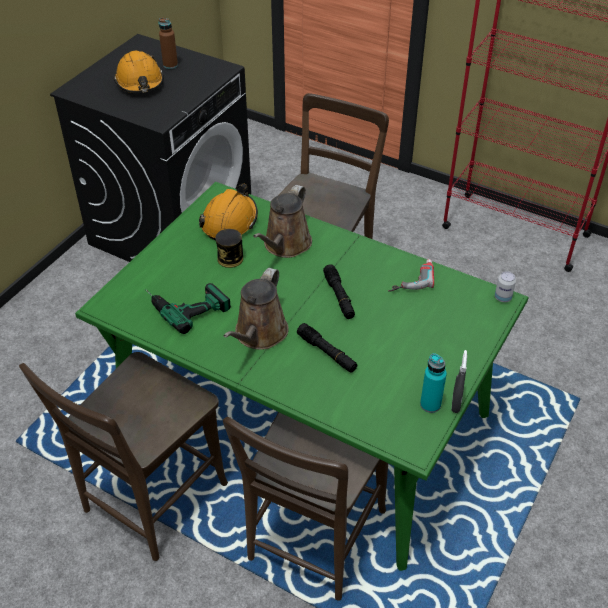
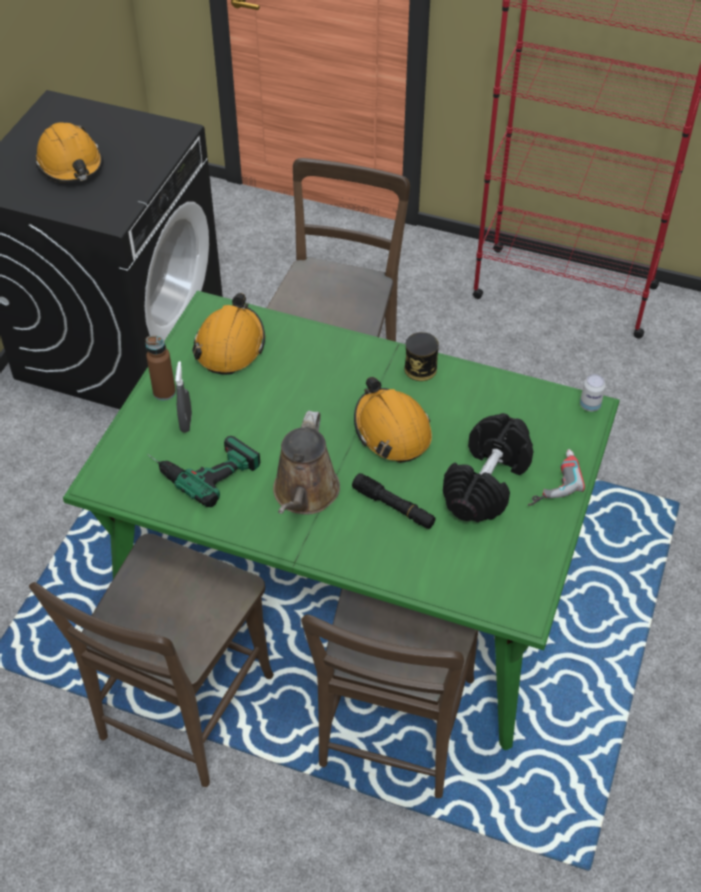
camera: 10 degrees left, 5 degrees up
brown bottle [159,18,178,69] -> brown bottle moved to [145,336,176,401]
can [215,229,243,268] -> can moved to [404,332,439,381]
brown watering can [253,185,312,258] -> none
black flashlight [323,264,355,319] -> orange hard hat [354,377,432,463]
power drill [388,259,434,292] -> power drill moved to [528,449,585,506]
turquoise bottle [420,353,447,413] -> none
grey spray bottle [451,350,467,413] -> grey spray bottle moved to [175,361,192,433]
none -> black dumbbell [443,413,533,522]

